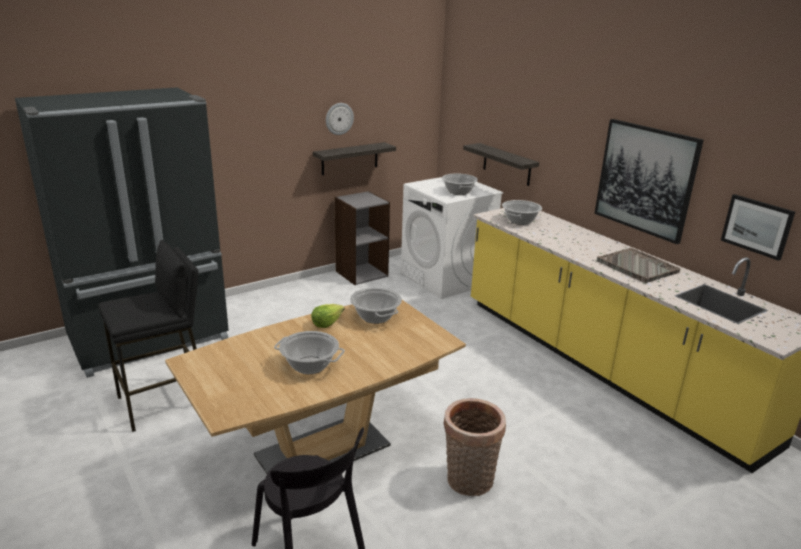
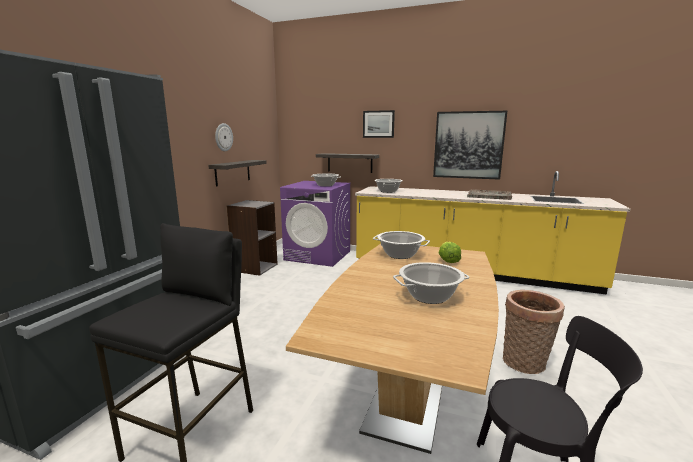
camera: 35 degrees left, 10 degrees down
lettuce [311,304,345,328] -> lettuce moved to [438,242,461,263]
white washing machine [401,177,504,299] -> purple washing machine [280,181,351,267]
picture [721,194,795,261] -> picture moved to [363,110,395,138]

